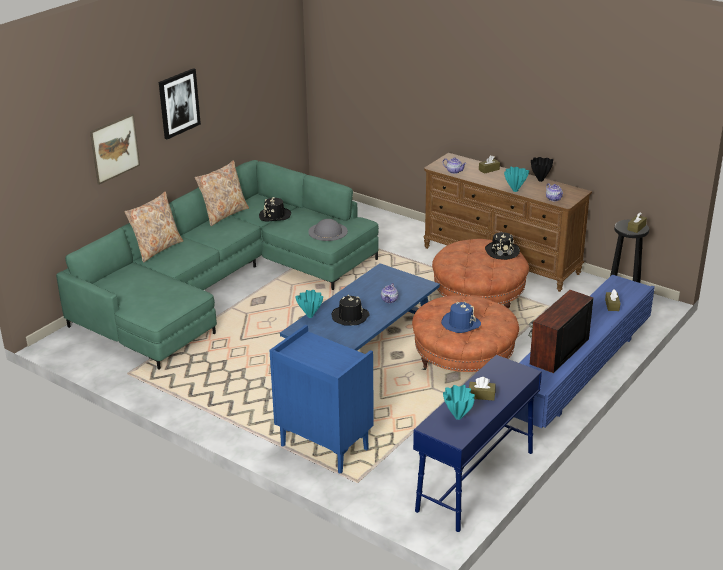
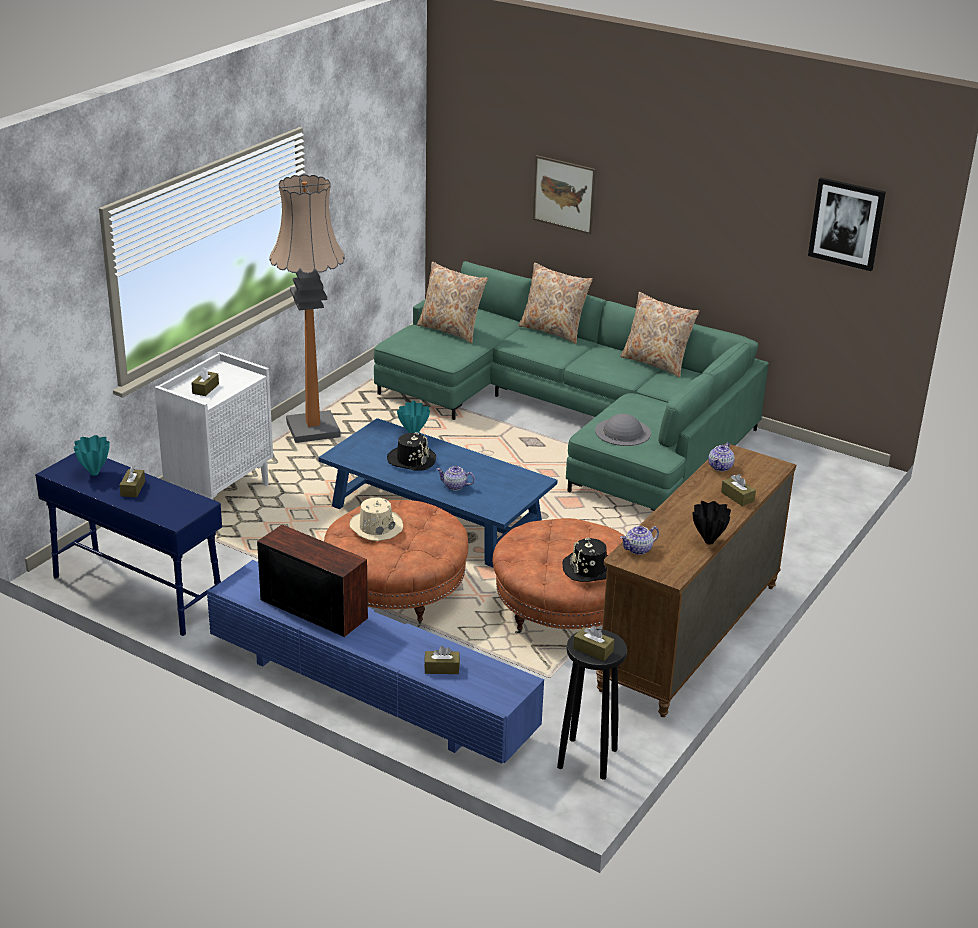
camera: 85 degrees right, 0 degrees up
picture [159,68,201,139] -> picture moved to [808,177,886,271]
black hat [259,197,291,221] -> none
blue cabinet [269,325,374,473] -> white cabinet [155,352,273,500]
blue hat [441,301,481,333] -> beige hat [349,497,403,541]
turquoise vase [504,167,529,192] -> none
none -> brown tissue box [191,367,219,396]
none -> floor lamp [269,174,345,443]
none -> beige pillow [417,262,488,343]

